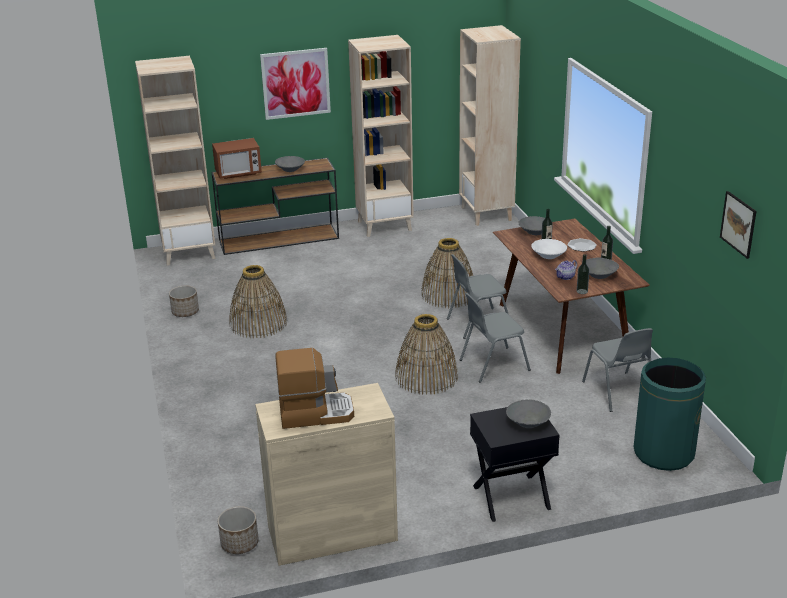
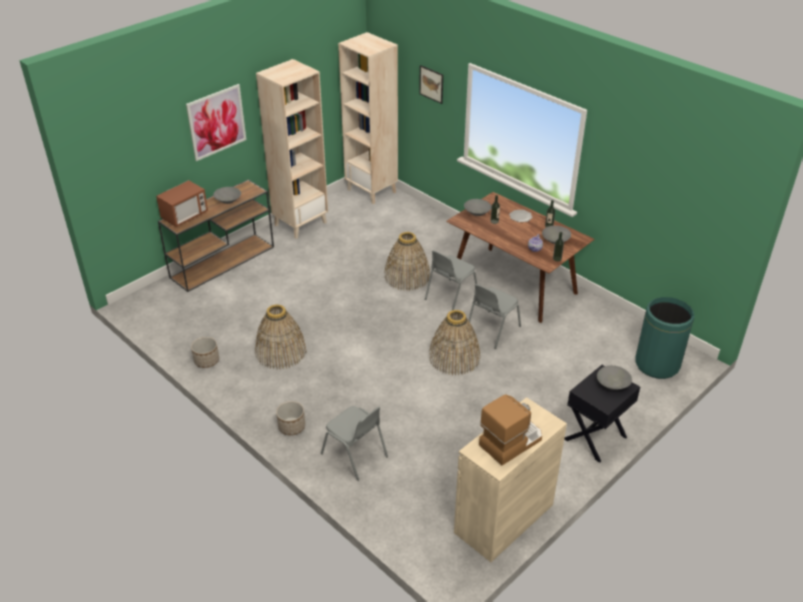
camera: 30 degrees left, 10 degrees up
beige bookcase [135,56,215,266] -> none
planter [218,506,259,554] -> planter moved to [276,401,305,436]
white bowl [531,239,567,259] -> none
grey chair [582,328,653,412] -> grey chair moved to [321,406,388,481]
picture [720,191,756,259] -> picture moved to [419,65,443,104]

